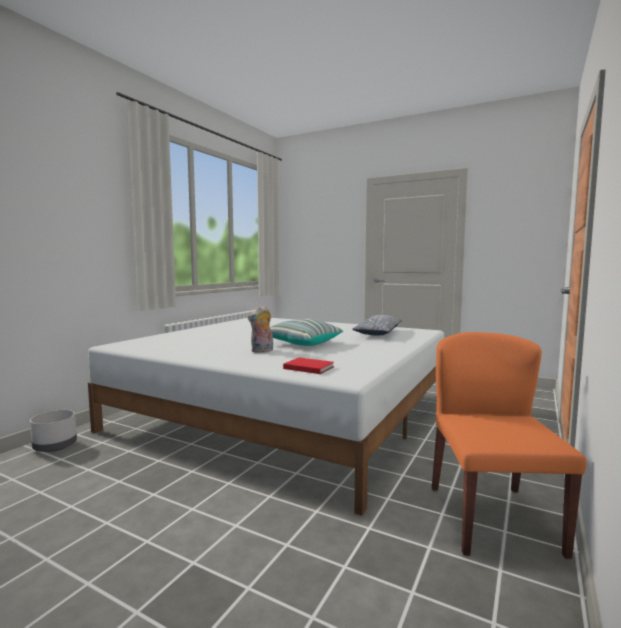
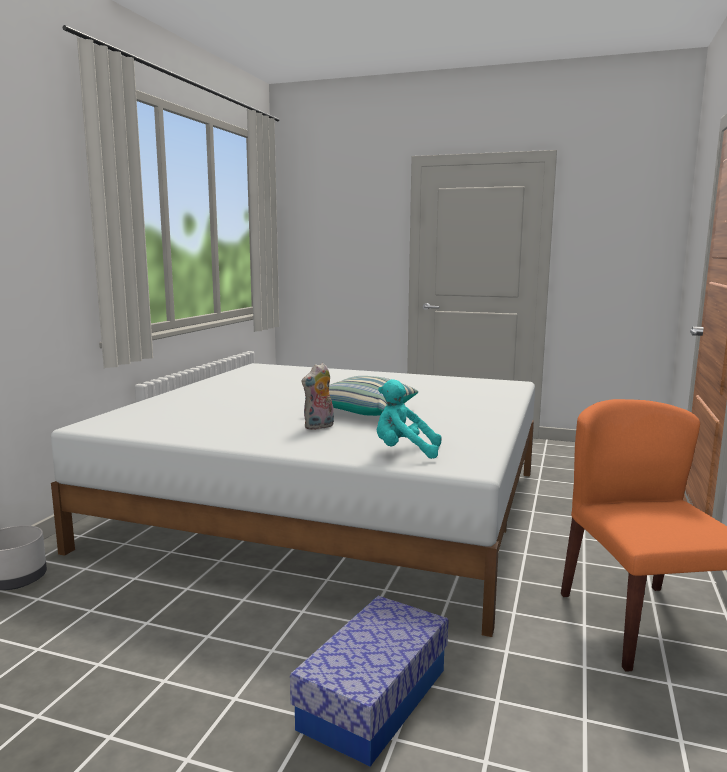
camera: 10 degrees left, 5 degrees up
red book [283,357,334,374] -> turquoise plush toy [377,379,442,459]
pillow [352,315,402,336] -> none
none -> storage box [290,596,448,766]

